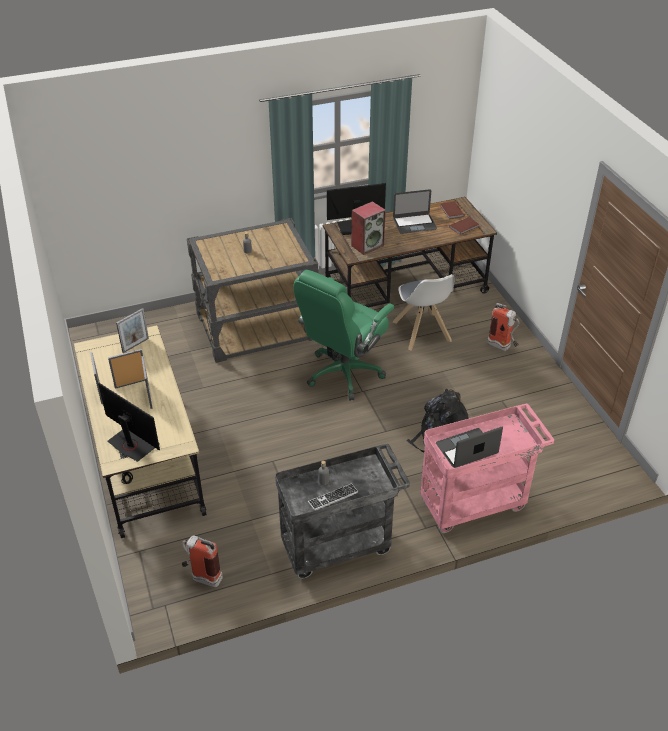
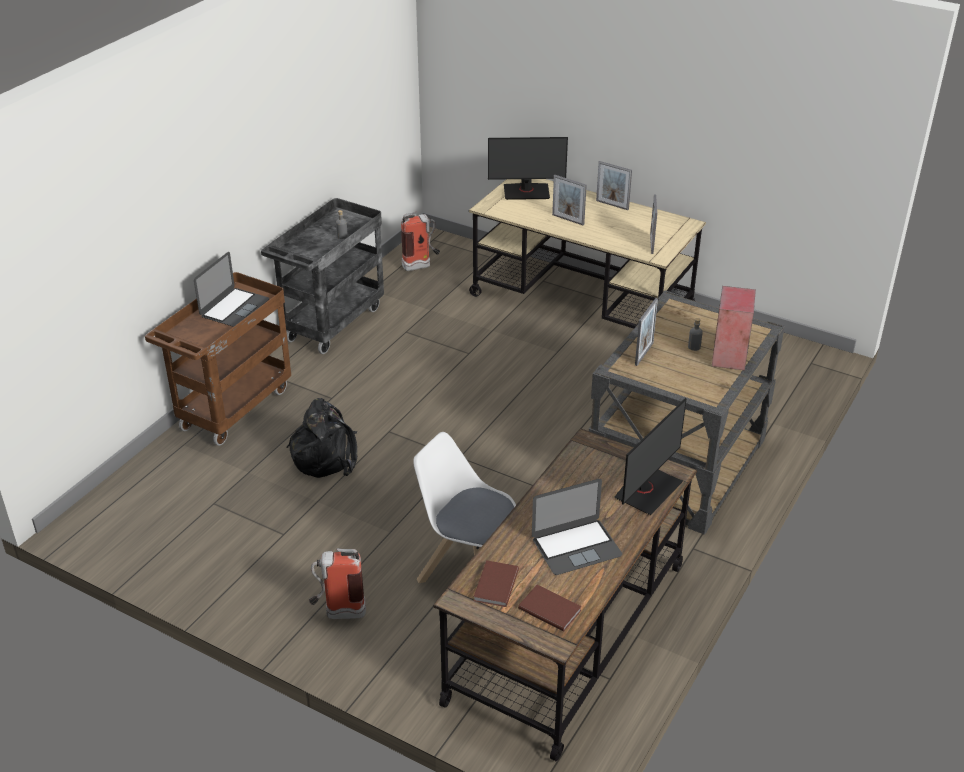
camera: 140 degrees right, 5 degrees down
picture frame [108,349,145,389] -> picture frame moved to [635,298,658,366]
green office chair [293,270,394,401] -> none
keyboard [308,483,359,510] -> none
speaker [351,201,386,255] -> speaker moved to [712,286,756,370]
laptop [393,189,437,234] -> laptop turned 150 degrees counterclockwise [532,479,622,575]
pink cart [420,404,554,533] -> brown cart [145,272,291,446]

